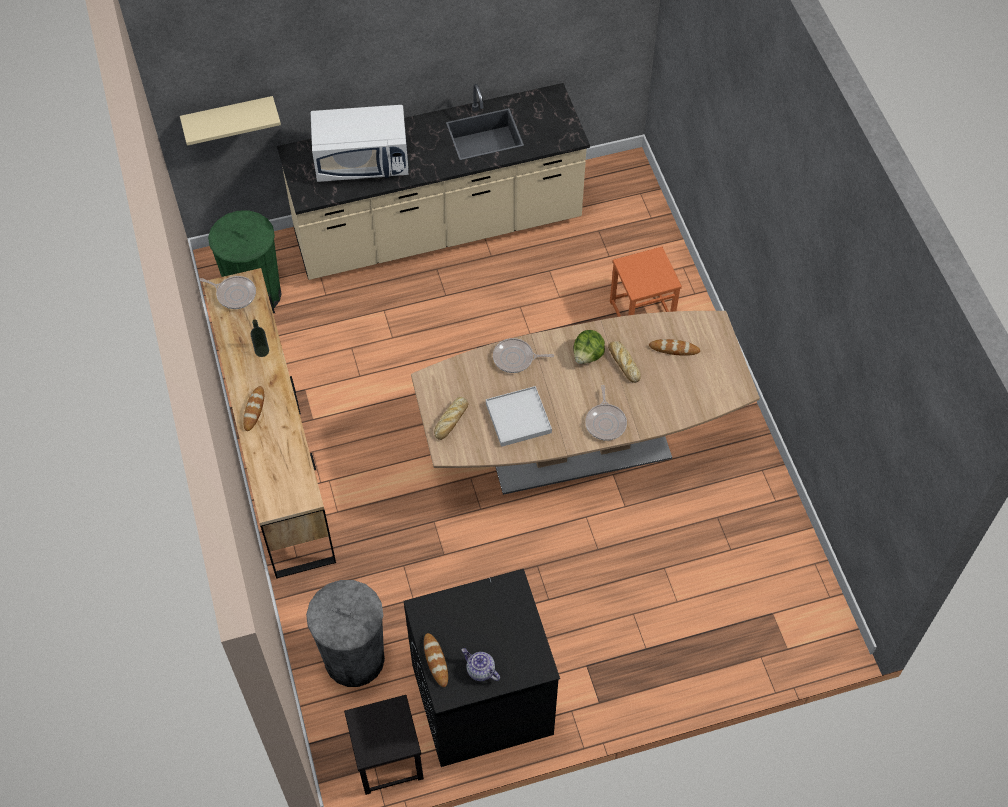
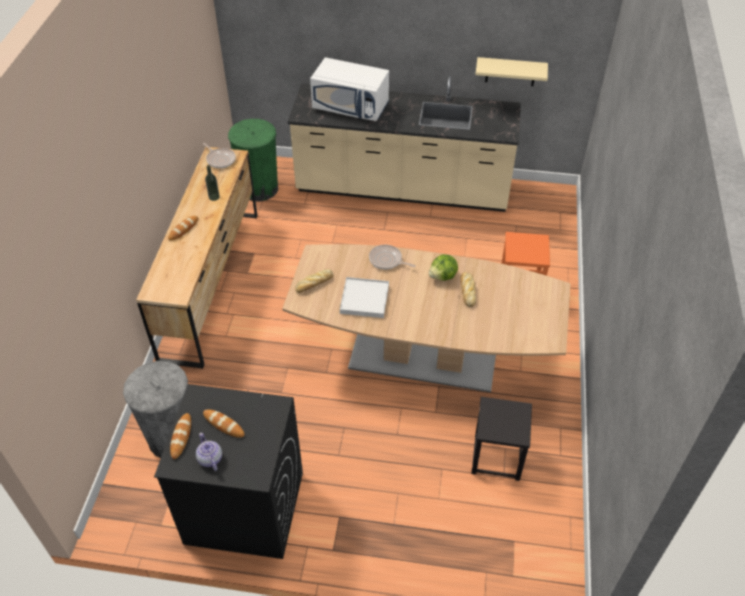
camera: 25 degrees right, 10 degrees down
beige shelf [180,96,281,146] -> beige shelf moved to [475,57,548,86]
black stool [344,695,424,795] -> black stool moved to [471,397,532,481]
frying pan [585,385,627,441] -> none
bread [649,339,700,356] -> bread moved to [203,409,245,438]

